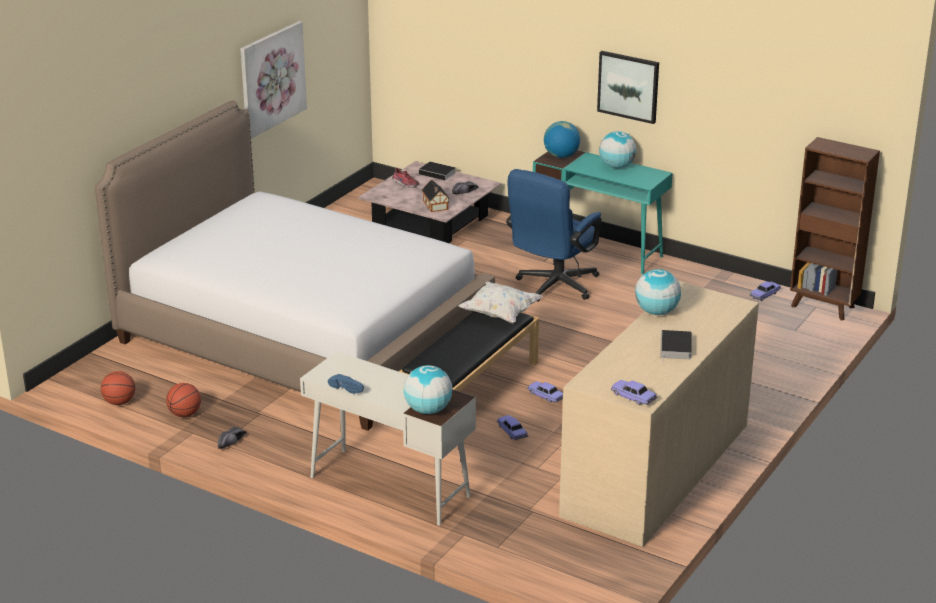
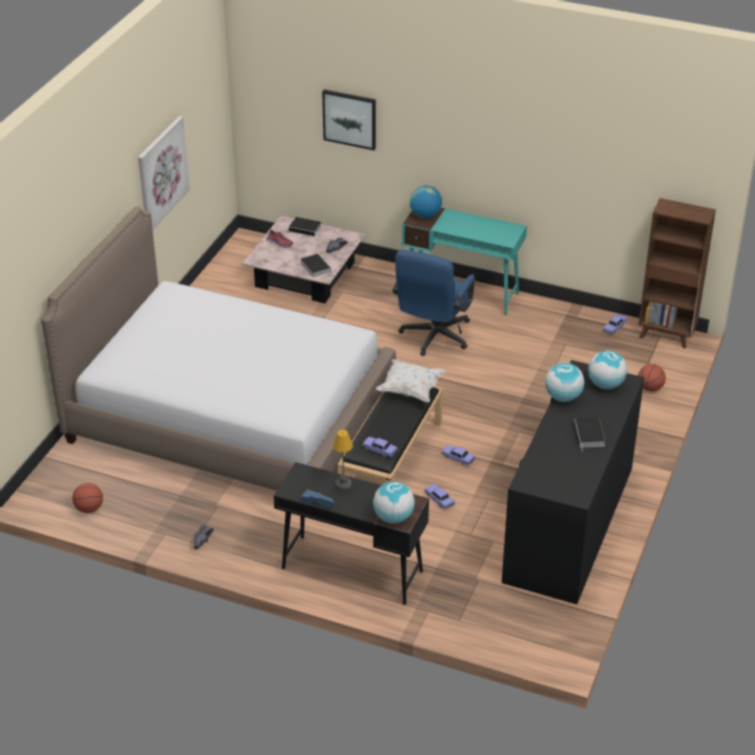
camera: 10 degrees left, 10 degrees up
basketball [166,383,201,417] -> basketball moved to [638,364,666,392]
white desk [300,351,476,526] -> black desk [274,462,429,605]
toy house [422,180,450,212] -> book [300,254,331,277]
beige dresser [559,281,759,547] -> black dresser [502,360,644,604]
picture [597,51,659,124] -> picture moved to [322,89,376,150]
globe [599,131,636,168] -> globe moved to [588,351,627,389]
toy car [611,380,658,405] -> toy car moved to [362,437,398,457]
none -> table lamp [333,430,353,490]

